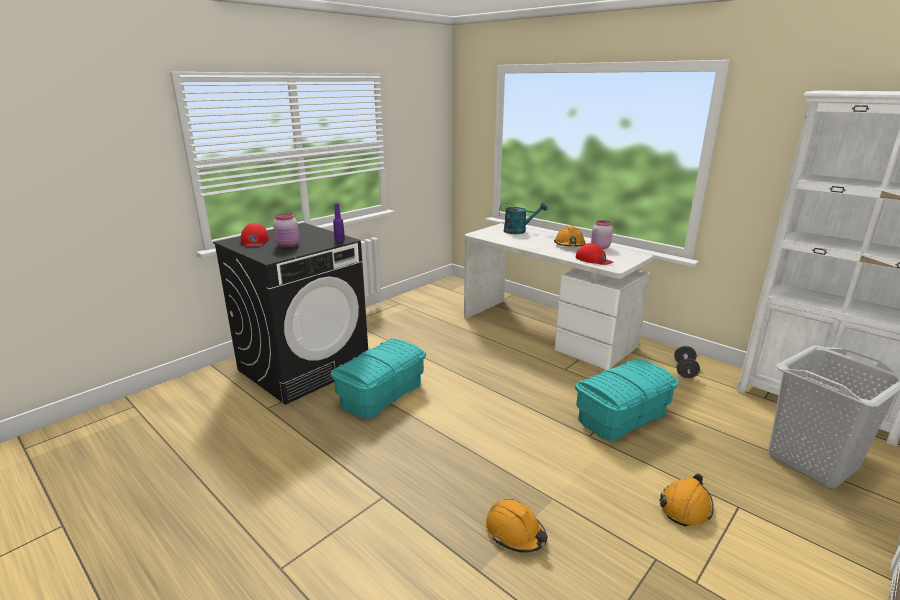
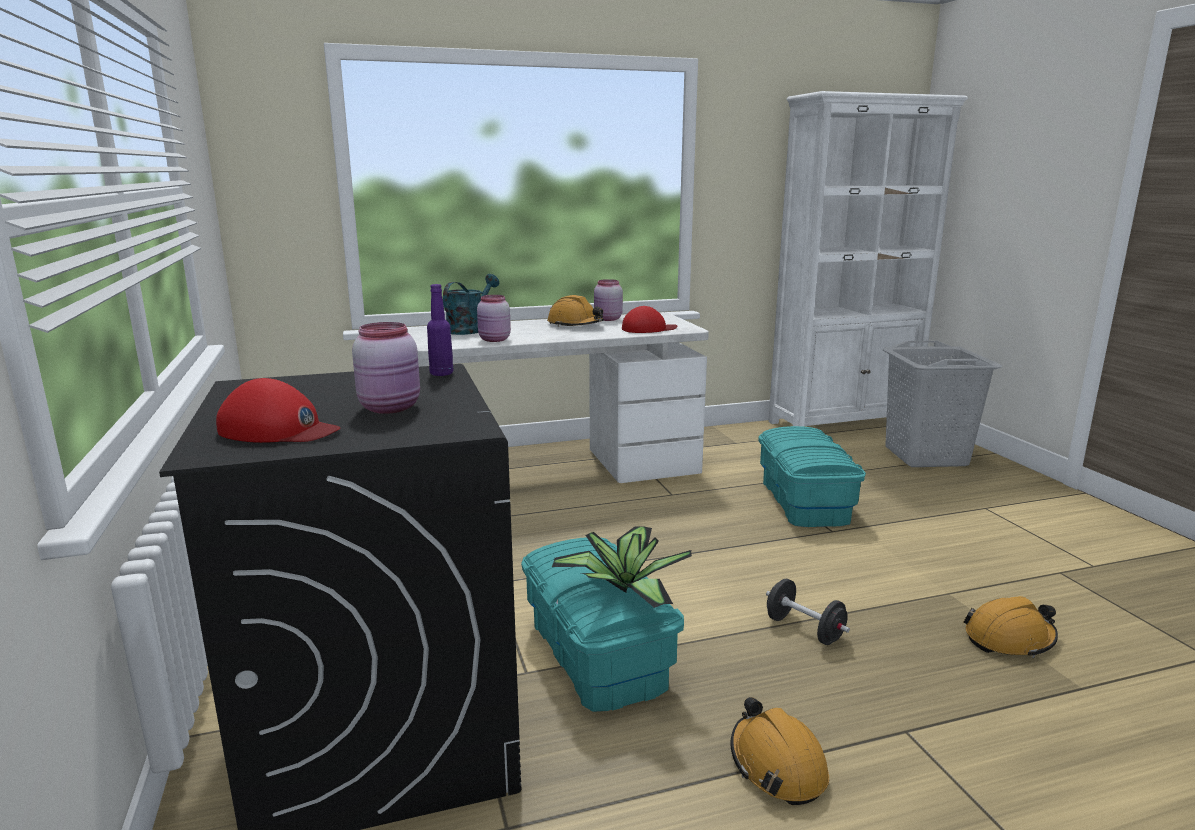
camera: 60 degrees left, 5 degrees down
orange hard hat [659,474,714,526] -> orange hard hat moved to [730,697,829,805]
black dumbbell [674,346,700,378] -> black dumbbell moved to [766,579,850,645]
none -> pink jar [477,295,511,342]
none -> potted plant [552,526,692,608]

